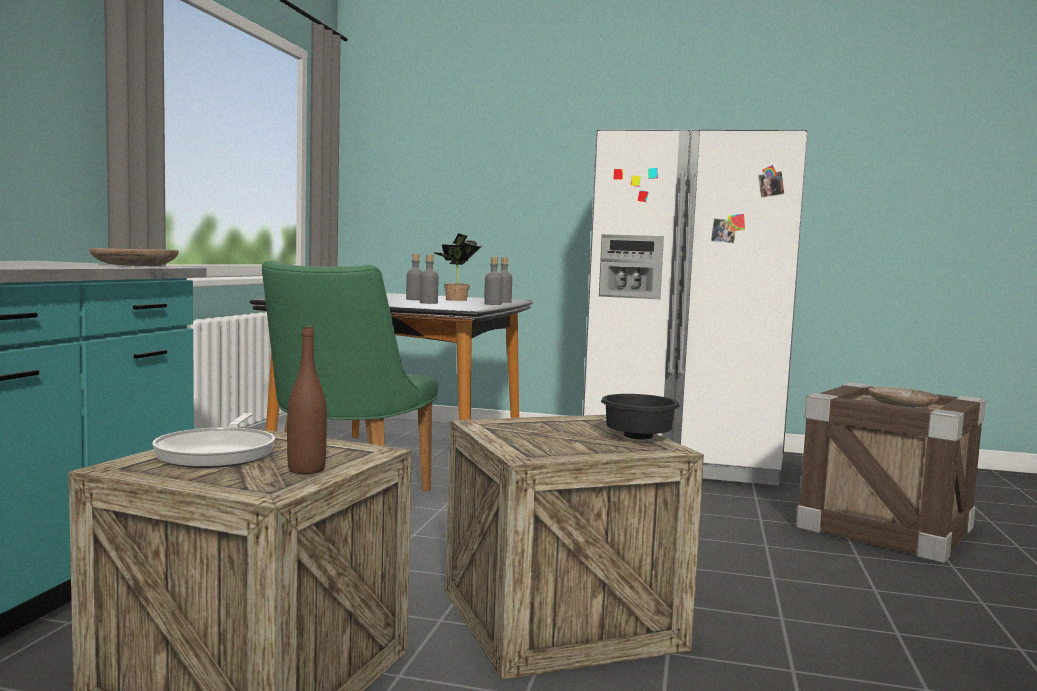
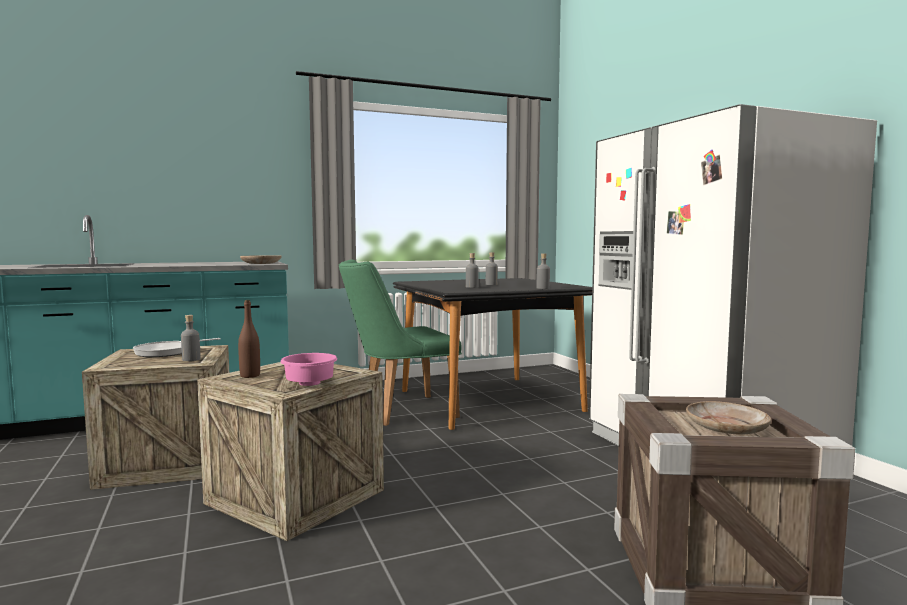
camera: 55 degrees right, 0 degrees up
brown bottle [287,326,327,474] -> brown bottle moved to [238,300,260,378]
potted plant [435,233,482,301] -> none
grey bottle [484,257,503,305] -> grey bottle moved to [181,315,201,361]
black bowl [601,394,680,439] -> pink bowl [280,353,337,386]

